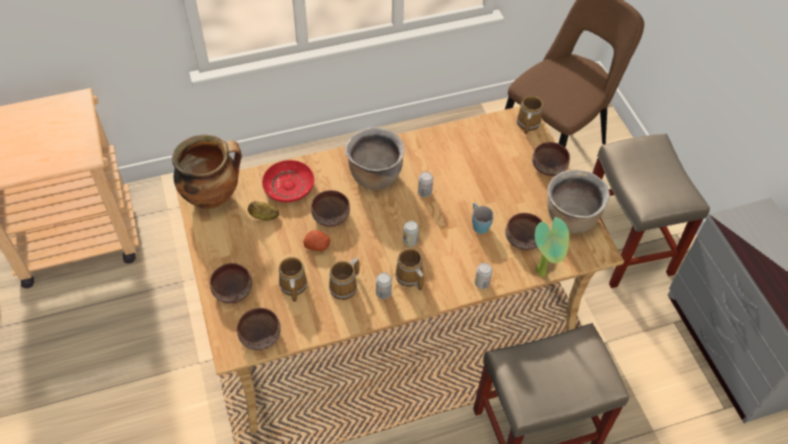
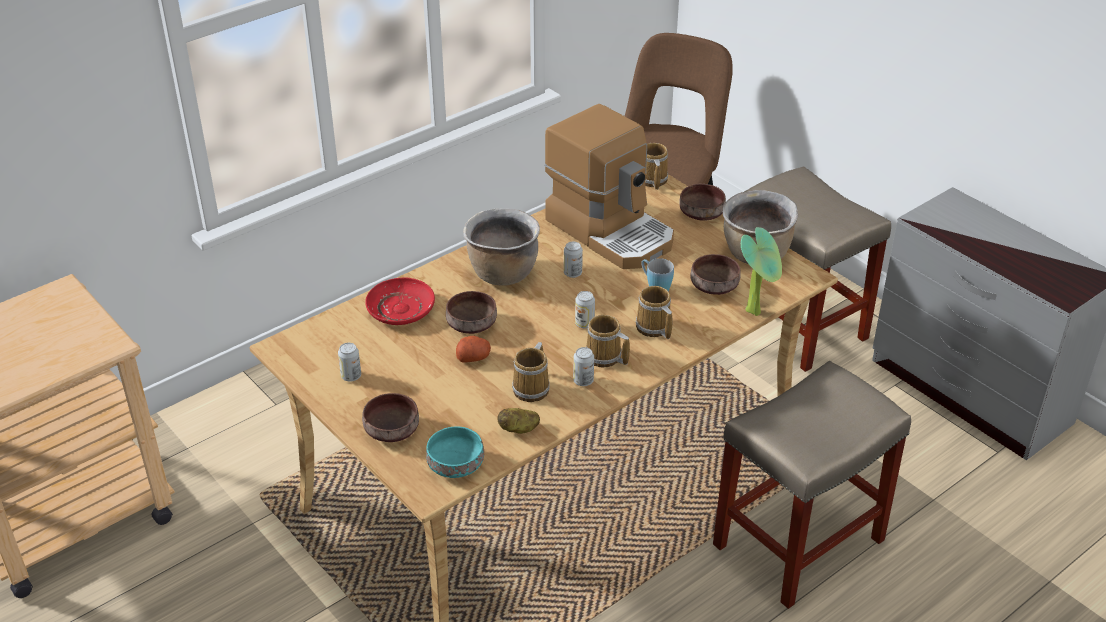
camera: 20 degrees left, 15 degrees down
cooking pot [172,135,242,209] -> none
brown bowl [237,308,281,350] -> turquoise bowl [426,426,484,478]
potato [248,201,279,221] -> potato moved to [497,408,540,434]
mug [278,257,307,302] -> mug moved to [636,286,673,339]
can [475,263,493,289] -> can moved to [338,343,361,382]
none -> coffee machine [544,104,674,269]

